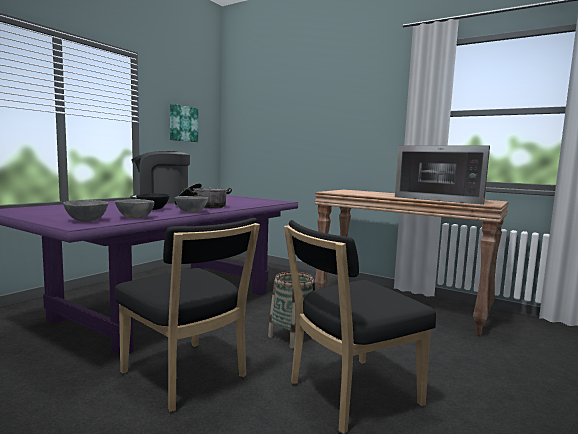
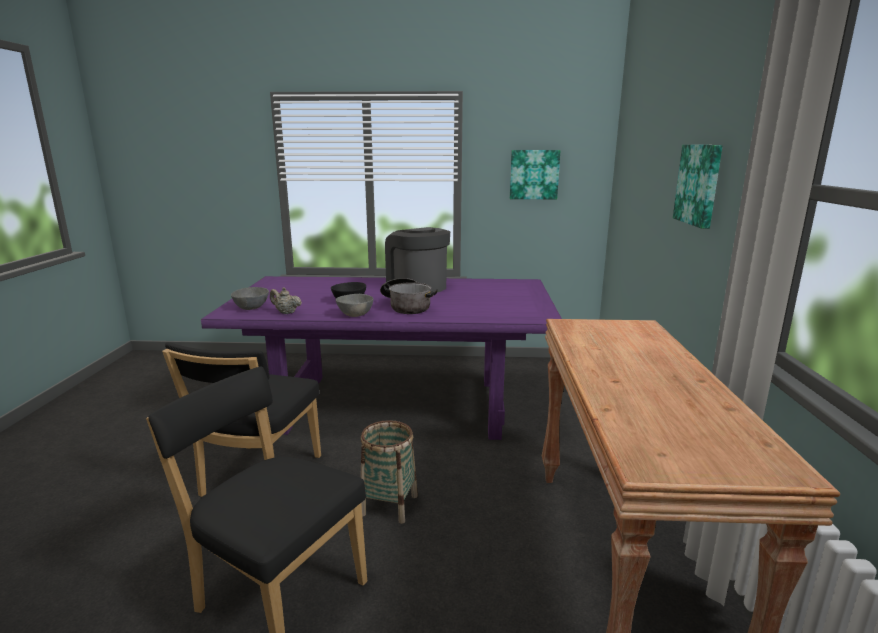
camera: 60 degrees right, 10 degrees up
grey bowl [115,199,155,219] -> beige teapot [270,287,302,314]
microwave [395,145,490,205] -> none
none -> picture [673,145,723,229]

